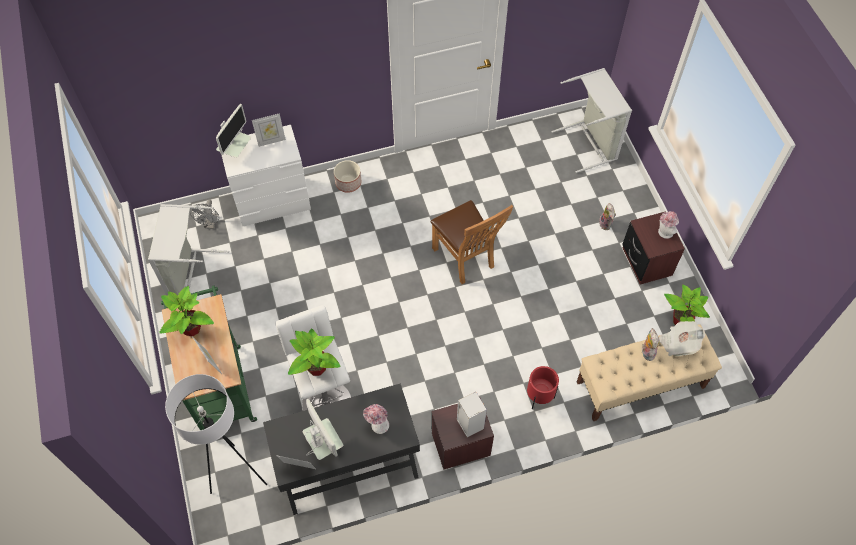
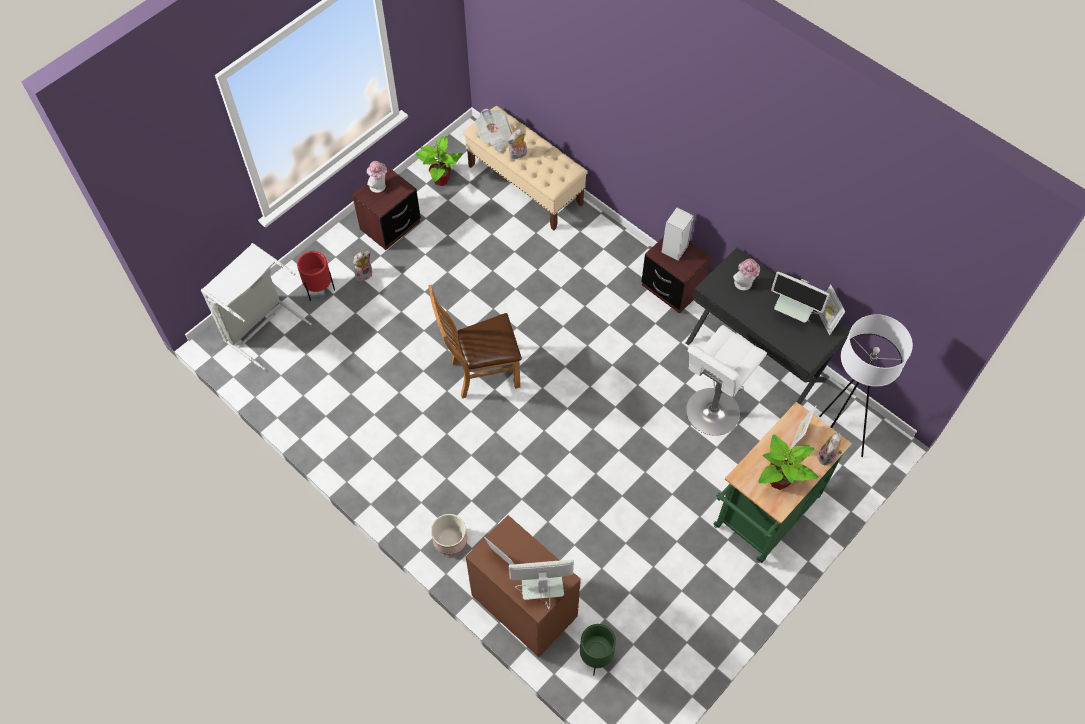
camera: 120 degrees left, 0 degrees up
grey laundry basket [148,204,230,295] -> none
grey fan [190,200,219,229] -> green planter [580,624,616,675]
white dresser [222,125,311,226] -> brown dresser [466,515,581,657]
potted plant [288,328,341,376] -> none
monitor [303,399,343,460] -> monitor turned 90 degrees counterclockwise [771,272,830,323]
brown chair [431,200,513,284] -> brown chair turned 135 degrees counterclockwise [428,285,522,398]
red planter [527,366,559,409] -> red planter moved to [297,251,335,301]
none -> plush toy [817,433,842,465]

